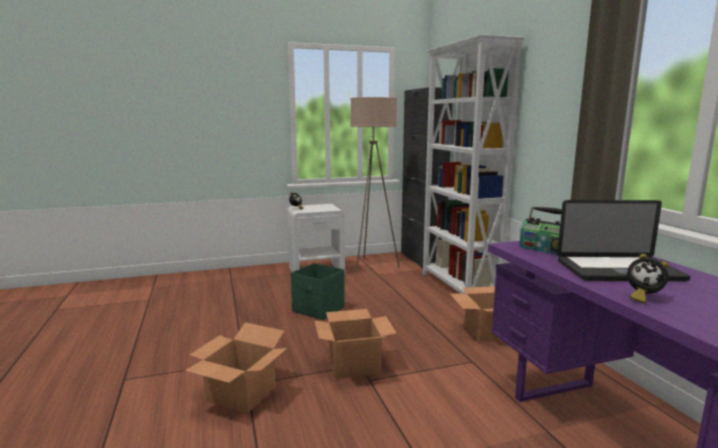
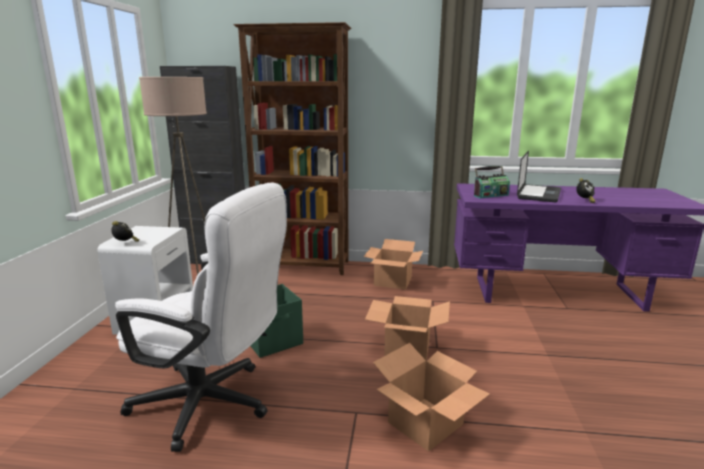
camera: 65 degrees left, 5 degrees up
white bookcase [423,34,525,294] -> brown bookcase [233,22,351,275]
none -> white office chair [115,182,287,452]

